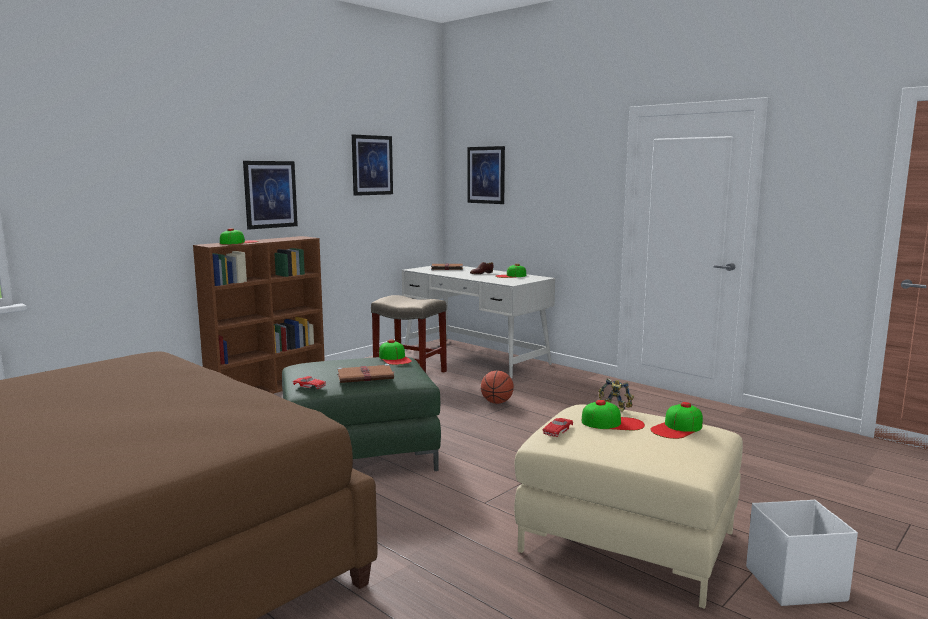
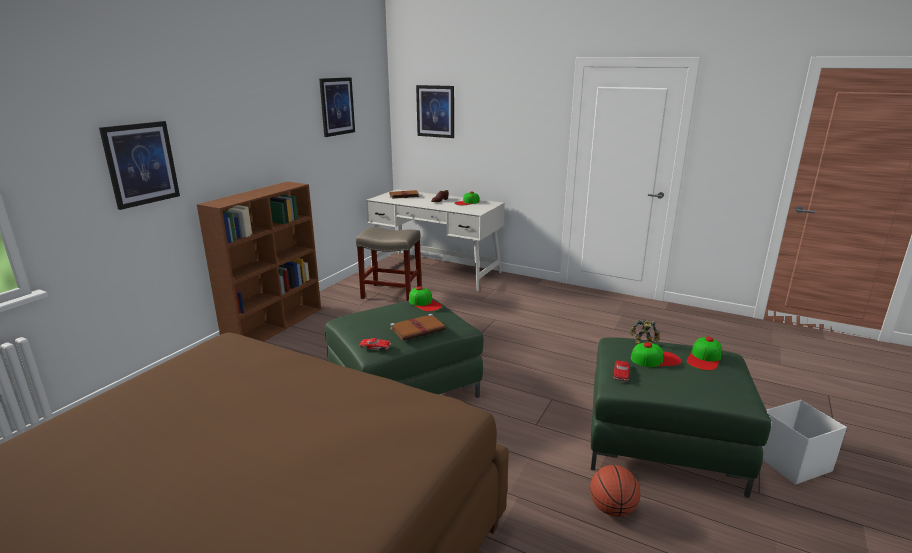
camera: 15 degrees left, 10 degrees up
cap [220,228,259,244] -> none
picture [243,161,298,229] -> picture moved to [99,121,180,210]
basketball [481,371,514,404] -> basketball moved to [590,465,640,517]
beige ottoman [514,405,743,609] -> green ottoman [591,337,771,498]

